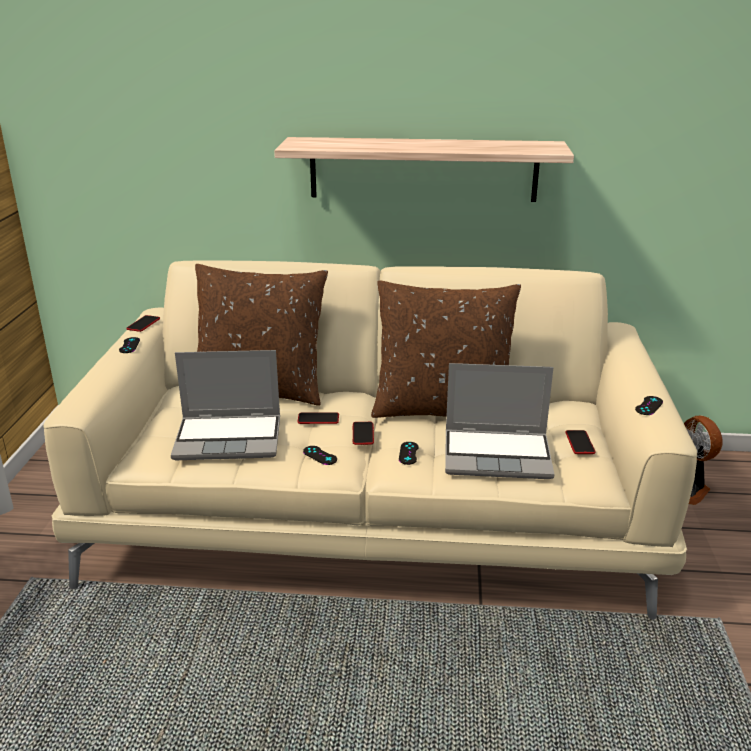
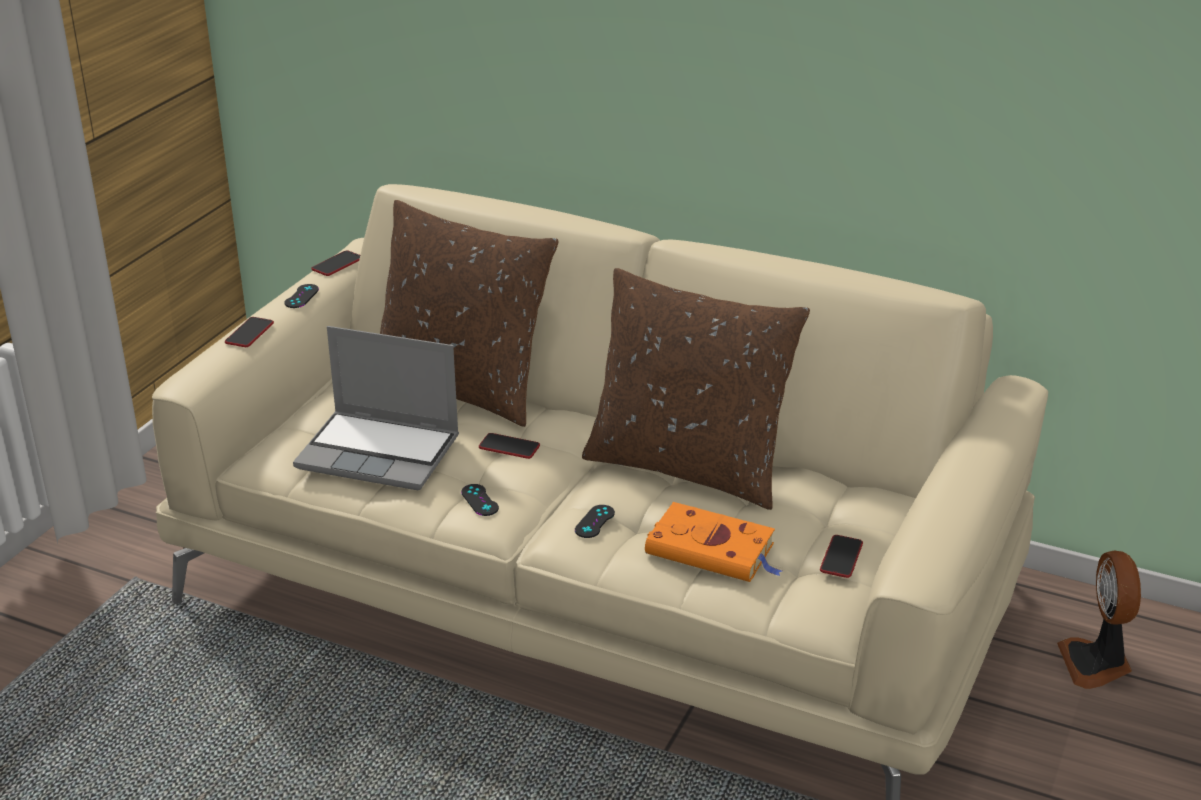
camera: 20 degrees right, 5 degrees up
shelf [274,137,574,202] -> none
phone [353,422,374,445] -> phone moved to [225,317,274,347]
laptop [445,363,555,479] -> orange book [645,502,782,582]
black game controller [635,396,663,415] -> none

